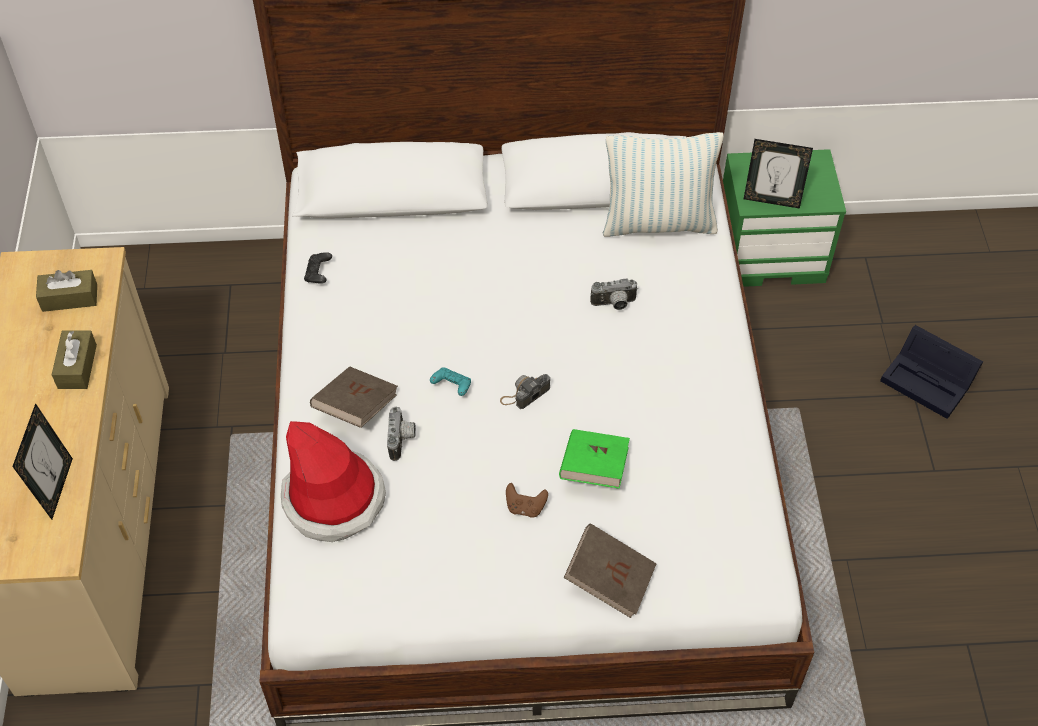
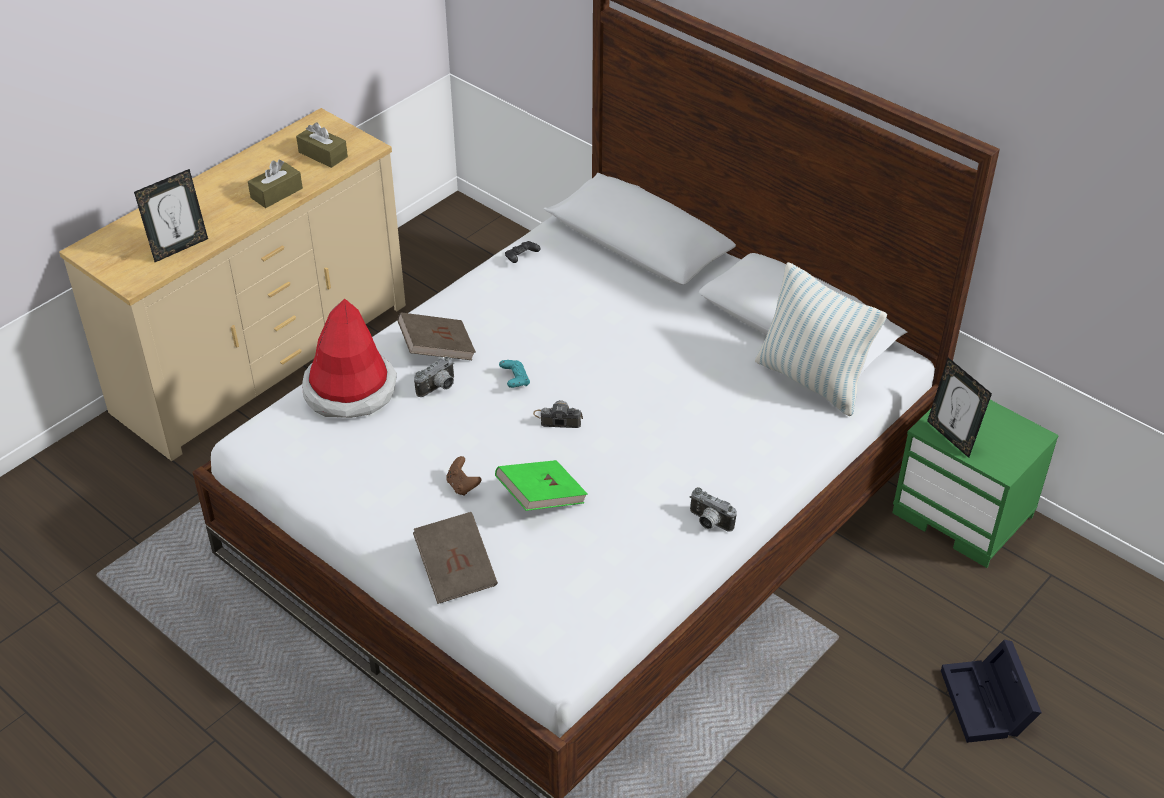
camera: 45 degrees right, 10 degrees down
camera [590,279,638,310] -> camera moved to [690,487,737,532]

